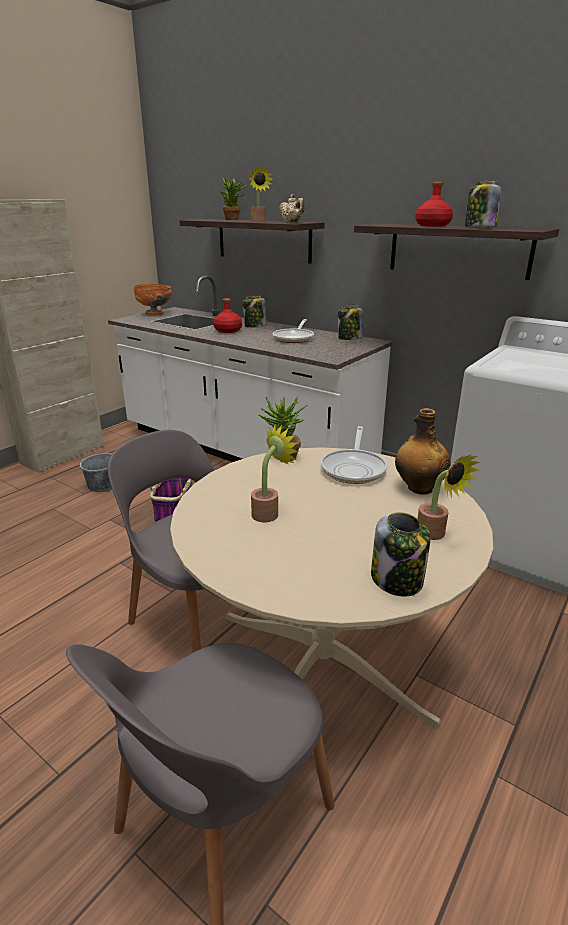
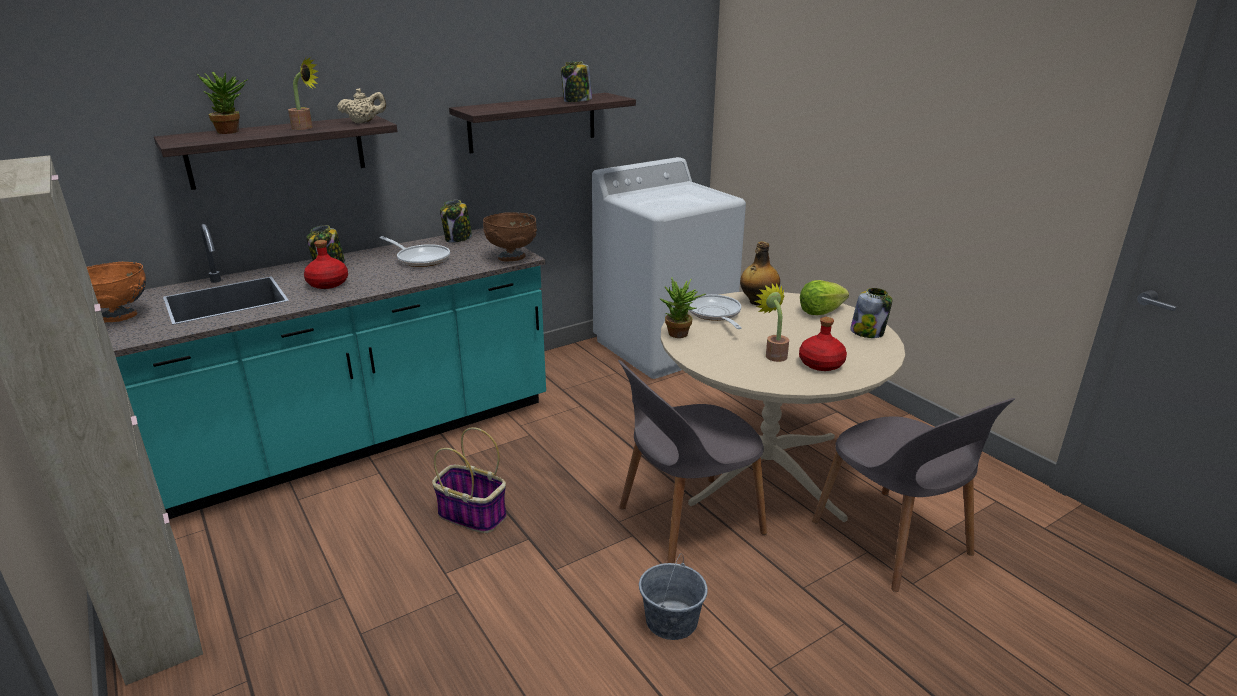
camera: 70 degrees left, 0 degrees up
grey bucket [80,443,112,492] -> grey bucket moved to [639,553,708,640]
white counter [108,276,393,462] -> turquoise counter [101,224,546,519]
frying pan [321,426,387,484] -> frying pan turned 135 degrees counterclockwise [688,294,742,329]
red bottle [415,182,453,227] -> red bottle moved to [799,317,847,371]
potted plant [418,454,480,540] -> lettuce [800,280,849,315]
none -> brown bowl [483,212,537,262]

